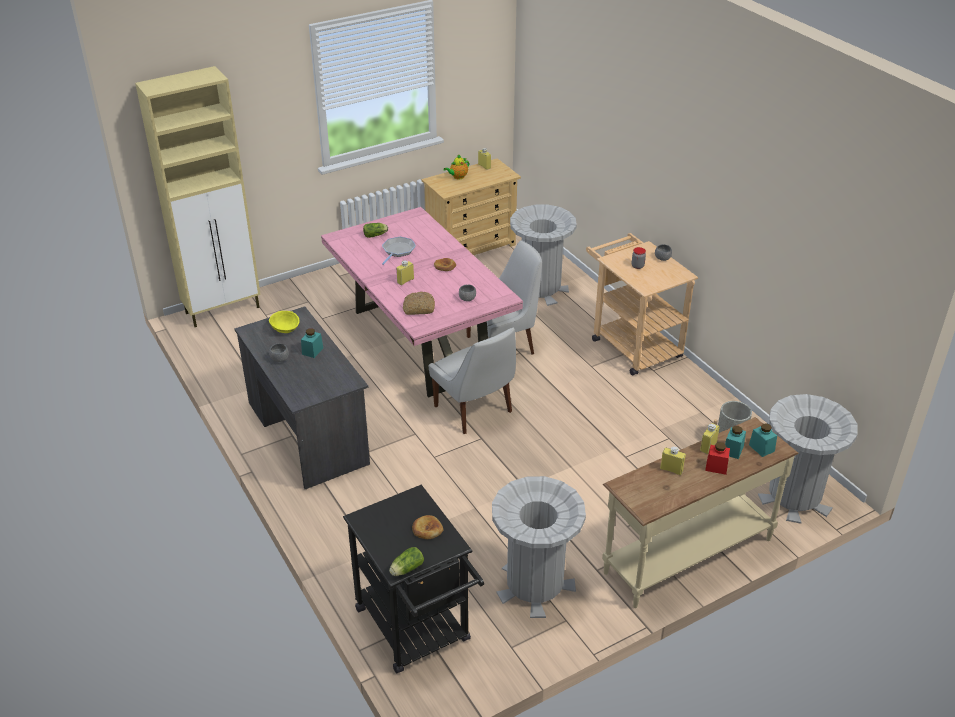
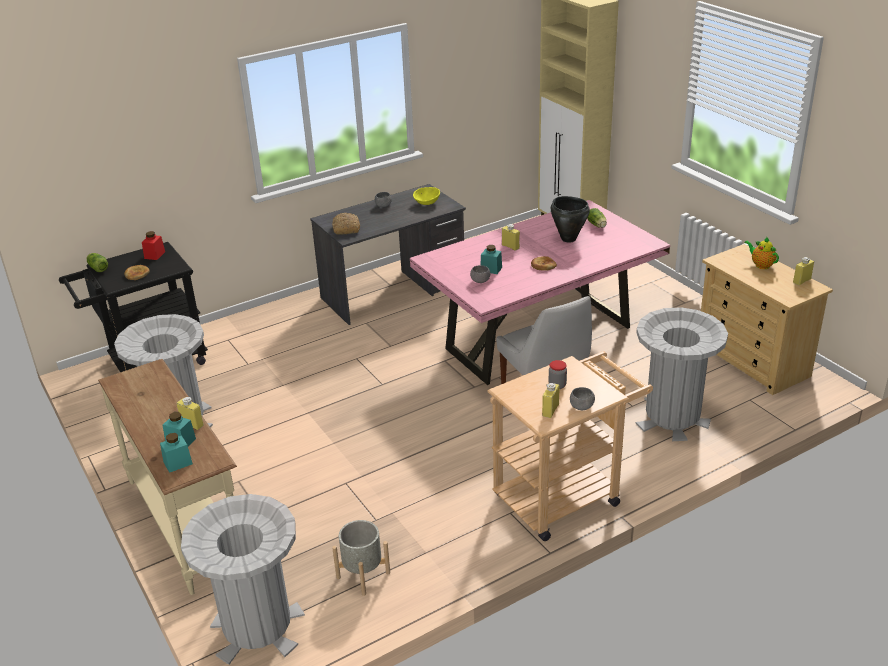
camera: 90 degrees right, 5 degrees down
turquoise jar [301,328,323,358] -> turquoise jar moved to [481,245,502,274]
frying pan [382,237,416,265] -> black cooking pot [551,196,590,243]
bread [403,291,435,315] -> bread moved to [332,213,360,235]
white chair [429,328,516,434] -> none
yellow bottle [660,447,686,475] -> yellow bottle moved to [542,383,560,418]
red jar [705,442,730,475] -> red jar moved to [142,231,165,260]

